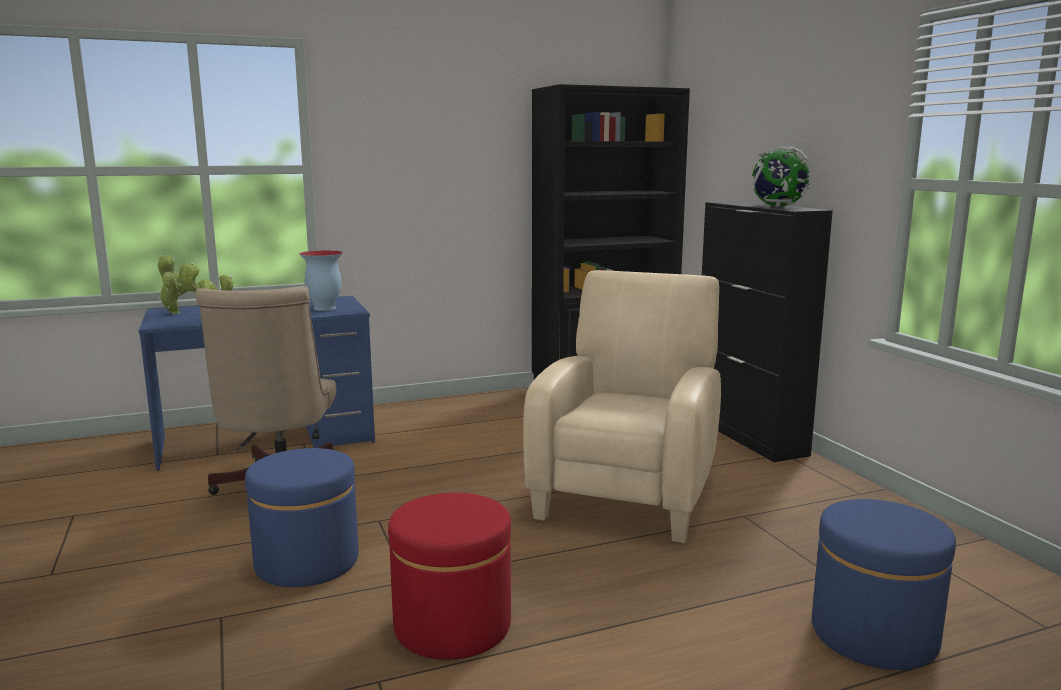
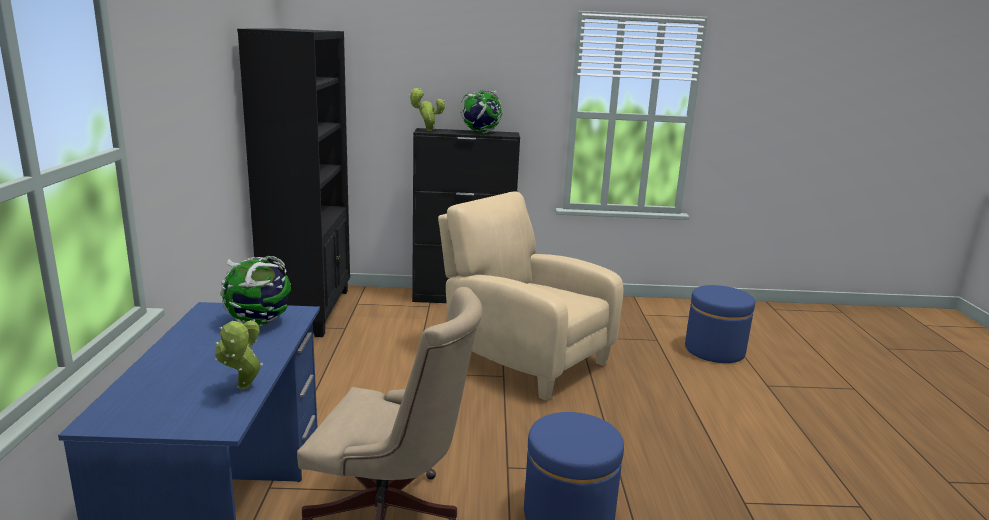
camera: 70 degrees left, 5 degrees up
potted plant [157,255,188,314] -> potted plant moved to [409,88,445,131]
vase [299,250,343,311] -> globe [220,256,291,326]
red ottoman [388,493,511,660] -> none

